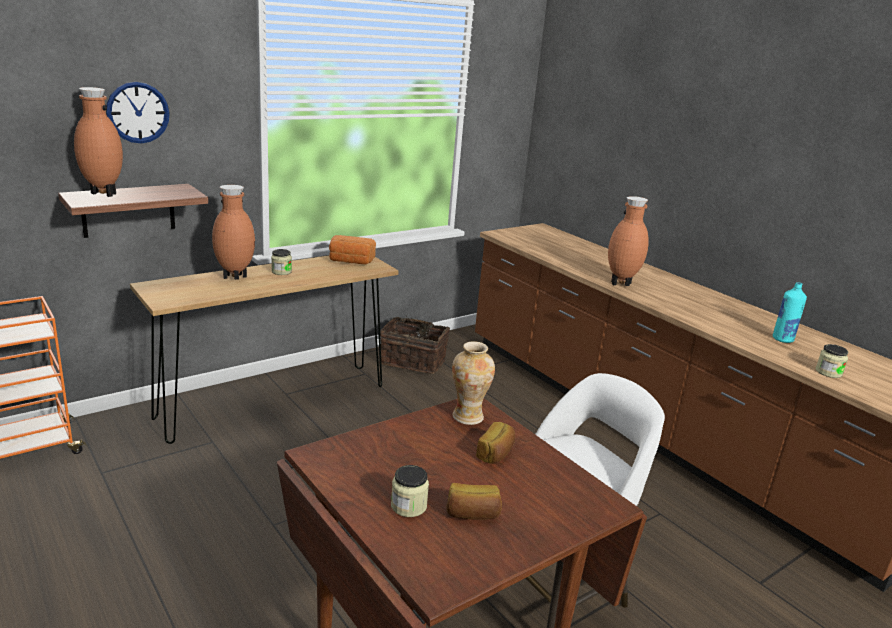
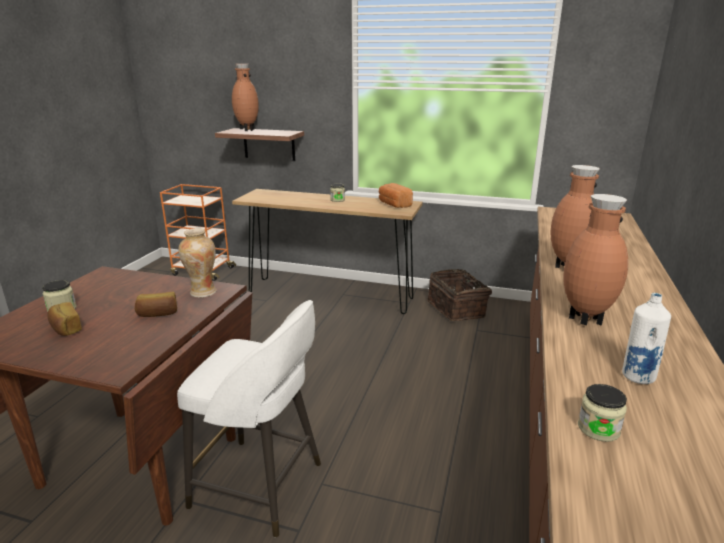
camera: 55 degrees right, 0 degrees up
wall clock [106,82,170,144] -> none
brown vase [212,185,255,280] -> brown vase moved to [563,194,628,325]
turquoise bottle [773,282,807,343] -> white bottle [622,293,671,384]

